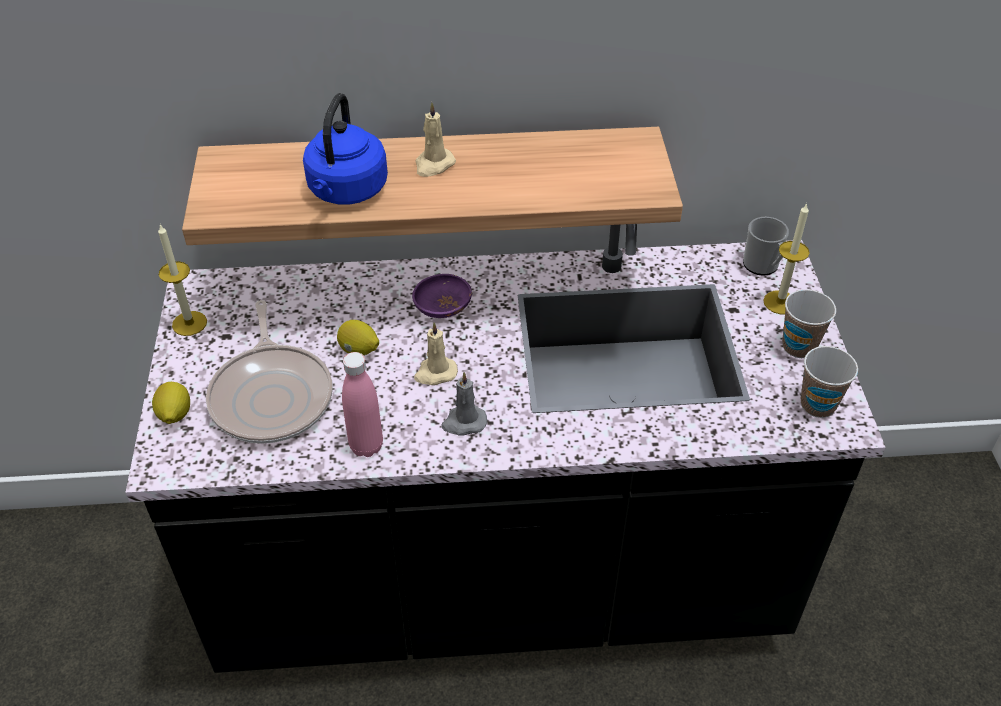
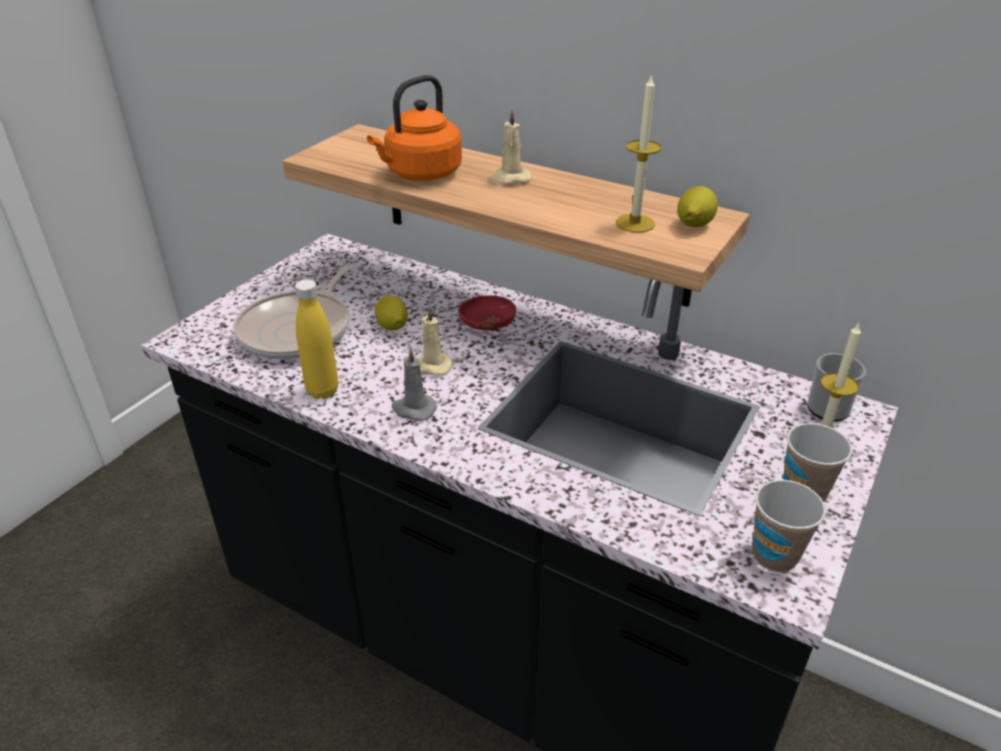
camera: 35 degrees right, 10 degrees down
lemon [152,382,190,424] -> lemon moved to [677,186,718,227]
candle [158,225,207,336] -> candle moved to [616,74,661,233]
blue kettle [303,93,388,205] -> orange kettle [367,75,462,181]
pink bottle [342,352,383,457] -> yellow bottle [295,279,338,399]
purple bowl [412,274,472,318] -> red bowl [458,295,516,330]

